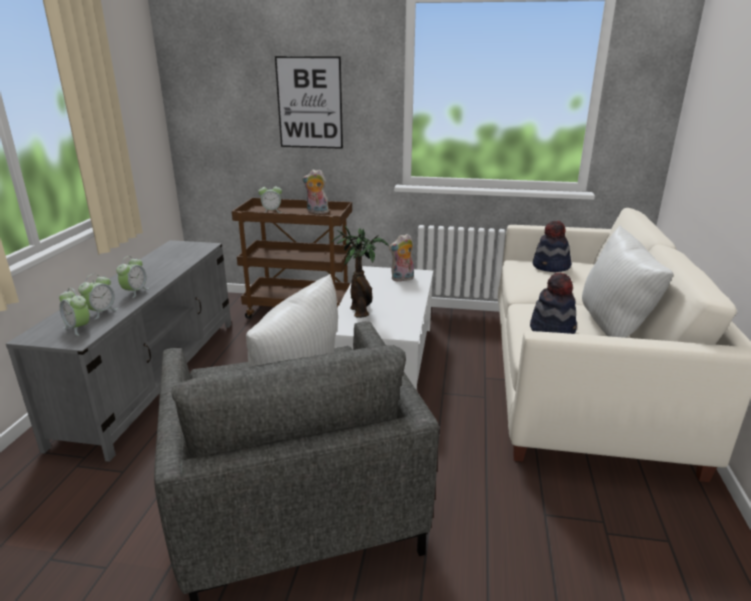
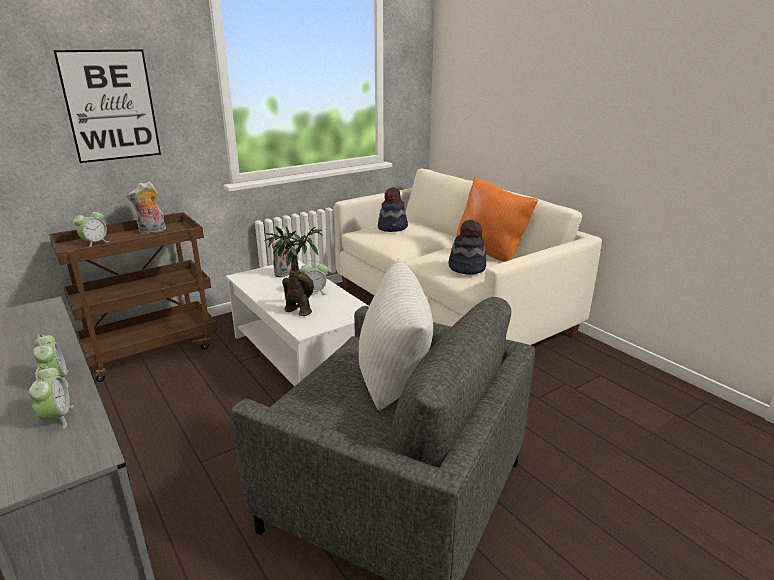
camera: 45 degrees left, 0 degrees up
alarm clock [59,288,90,336] -> alarm clock moved to [300,260,328,295]
white pillow [582,225,673,338] -> orange pillow [456,177,538,262]

